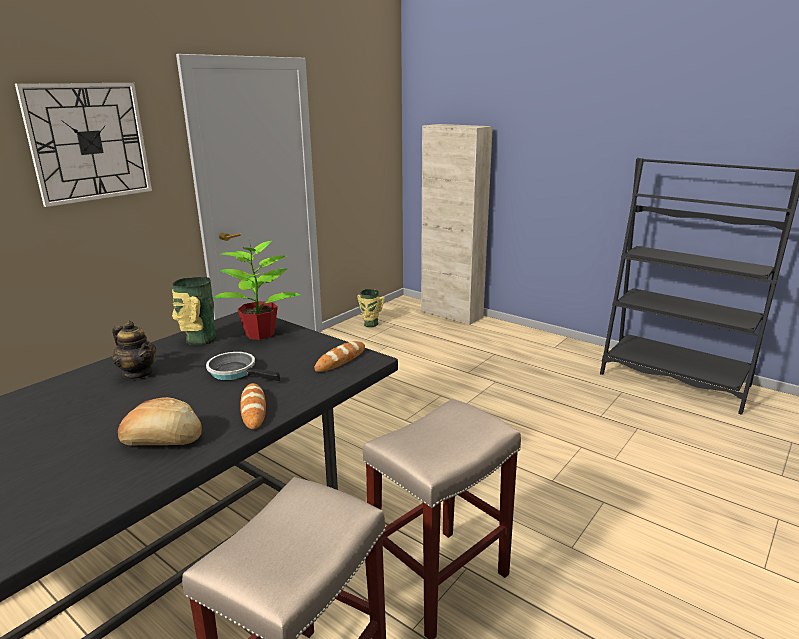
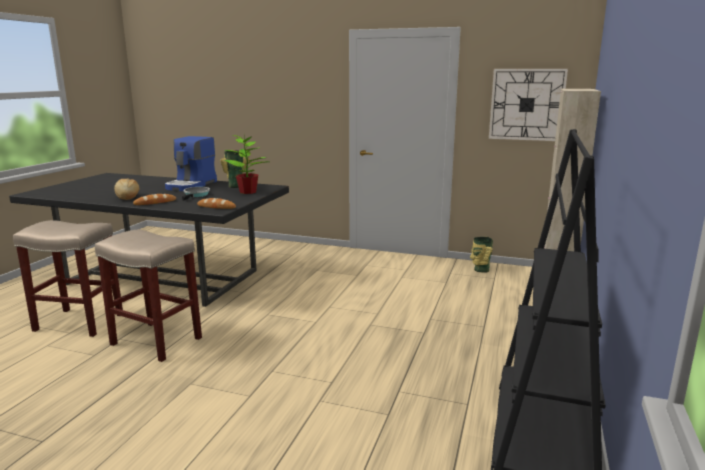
camera: 70 degrees right, 5 degrees down
wall clock [15,83,152,207] -> wall clock moved to [489,69,568,141]
teapot [112,321,156,379] -> coffee machine [165,136,217,191]

